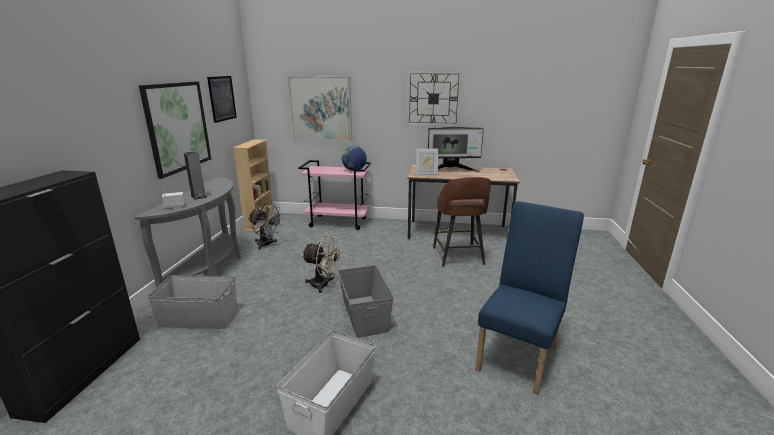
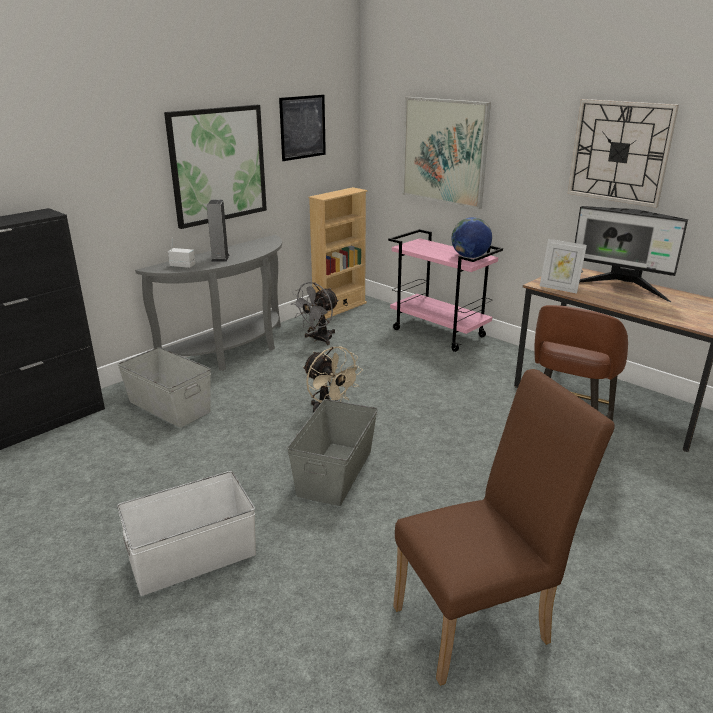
camera: 35 degrees right, 5 degrees up
grey fan [248,203,284,250] -> grey fan turned 60 degrees clockwise [291,282,339,345]
blue chair [475,201,584,395] -> brown chair [393,369,615,686]

